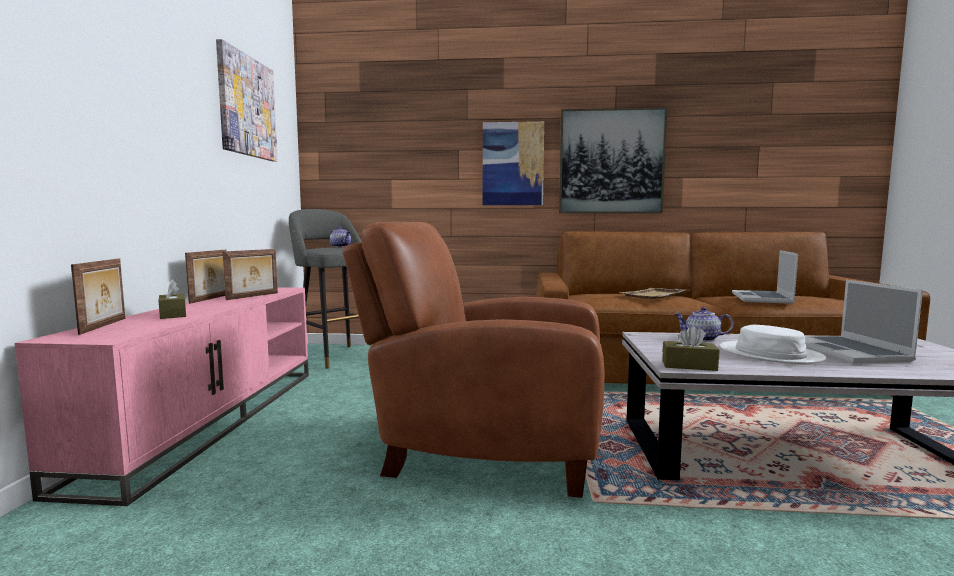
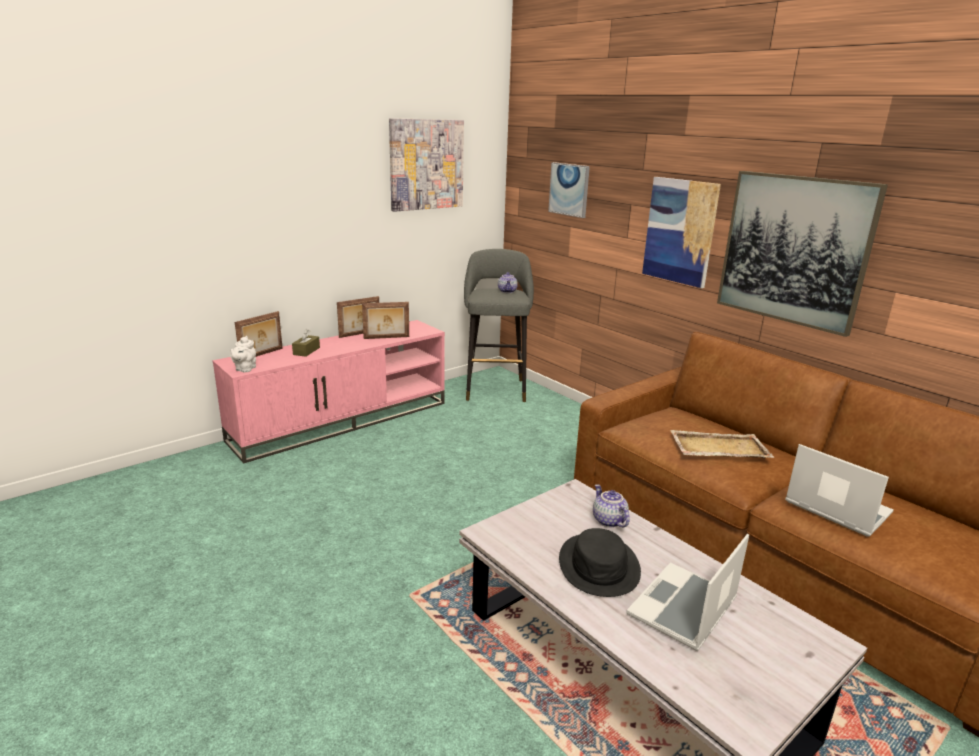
camera: 45 degrees right, 15 degrees up
brown armchair [342,222,604,498] -> none
brown tissue box [662,325,719,371] -> none
white hat [720,325,826,364] -> black hat [559,528,641,597]
laptop [732,250,798,304] -> laptop turned 75 degrees clockwise [785,444,894,537]
none -> white teapot [230,336,256,372]
none -> picture [548,162,590,218]

